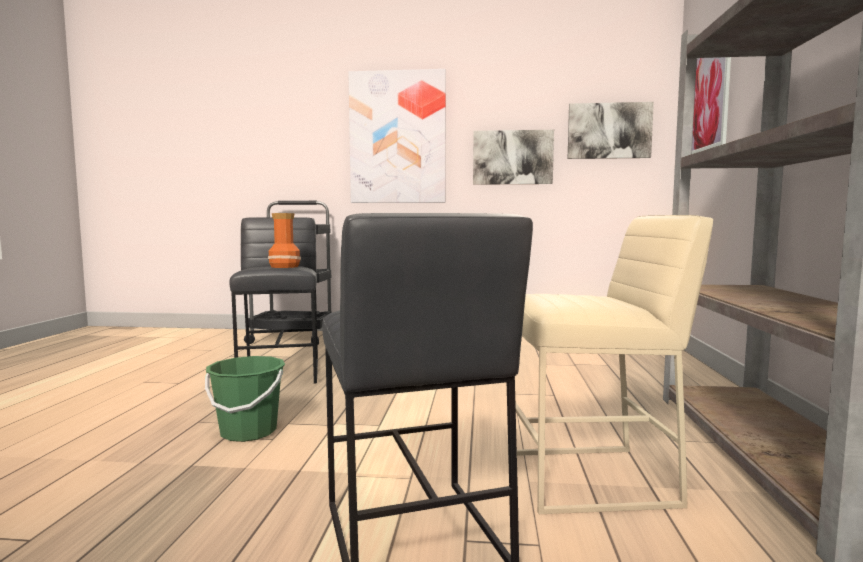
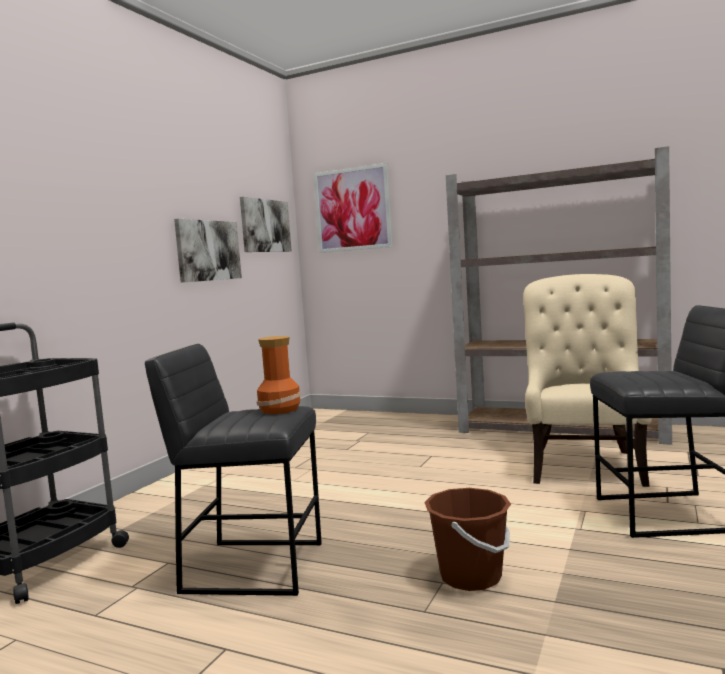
camera: 70 degrees left, 0 degrees up
green bucket [205,356,285,442] -> brown bucket [424,488,511,591]
picture [348,69,446,203] -> none
beige stool [515,215,713,514] -> beige chair [523,274,652,487]

